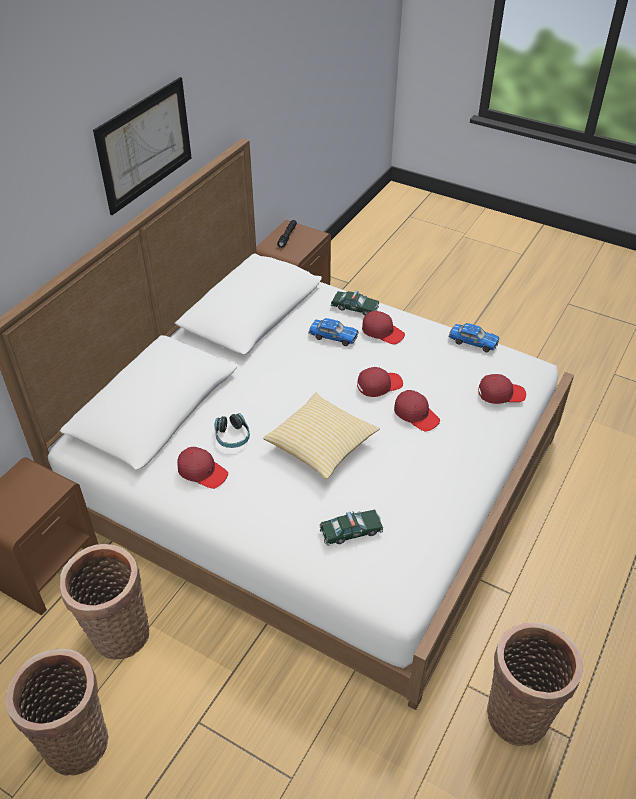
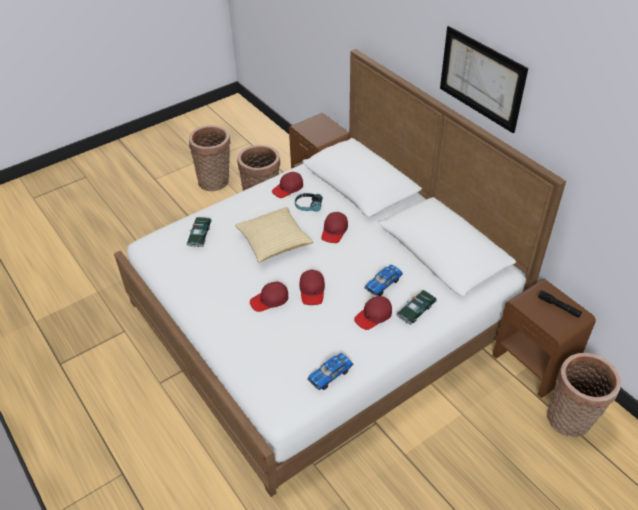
camera: 115 degrees right, 0 degrees up
red cap [478,374,526,404] -> red cap moved to [321,212,348,243]
basket [487,622,583,746] -> basket moved to [547,353,621,437]

